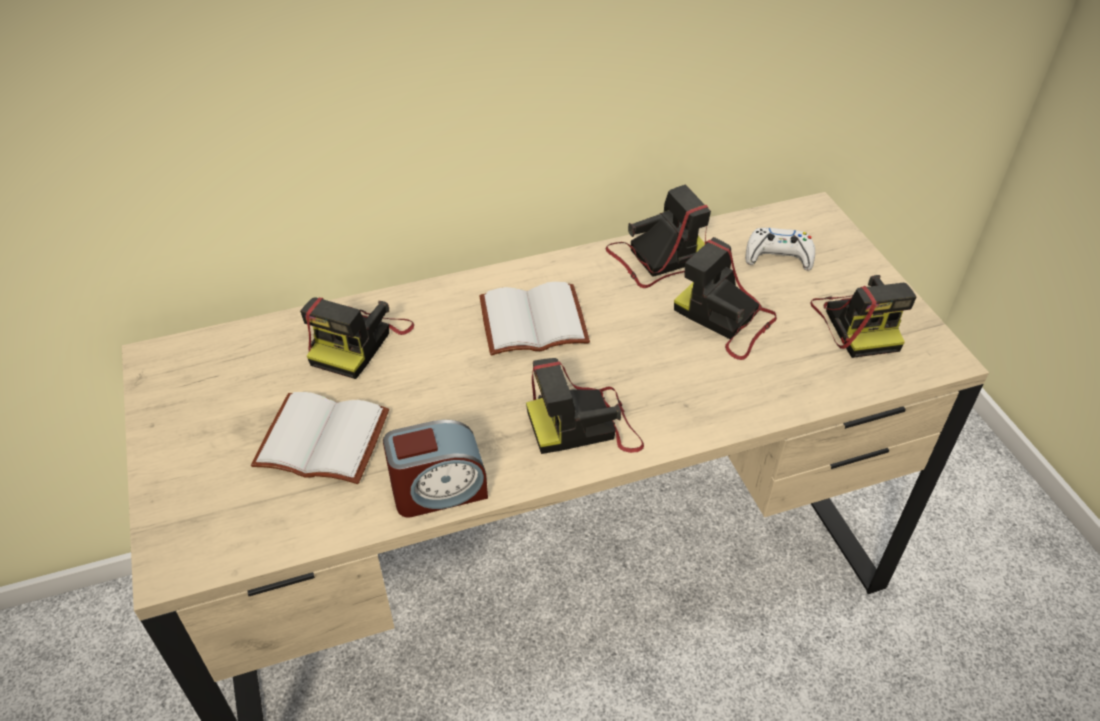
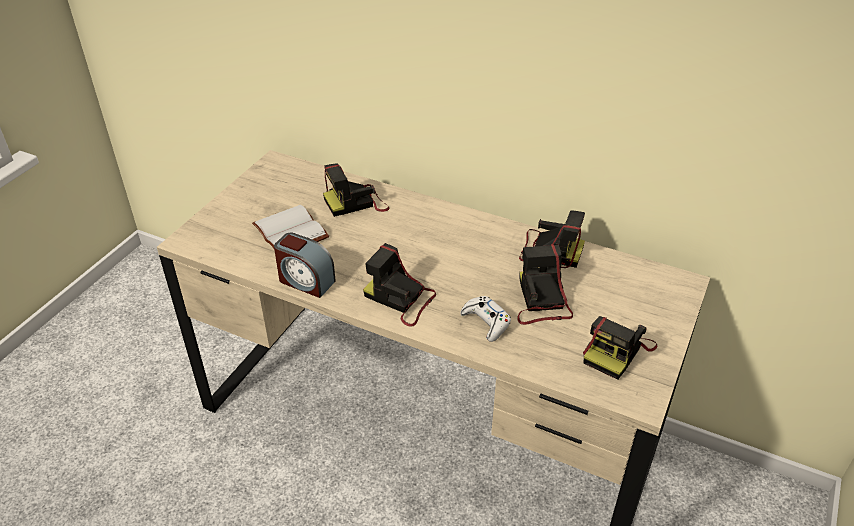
camera: 45 degrees right, 5 degrees down
white book [479,282,590,355] -> none
white game controller [745,228,815,271] -> white game controller moved to [460,296,511,342]

